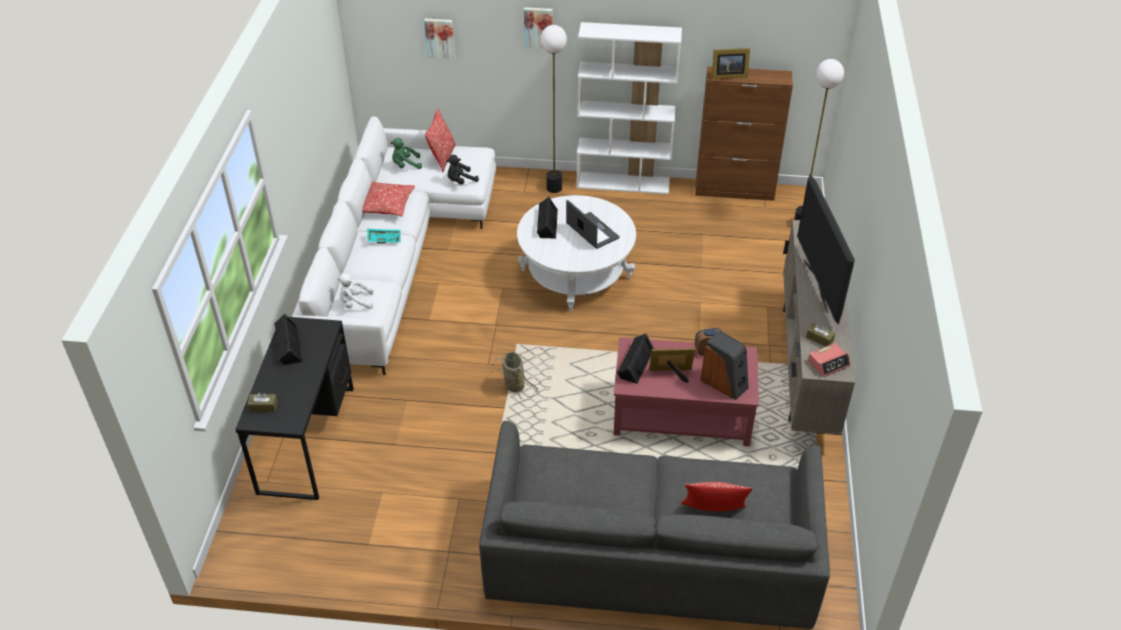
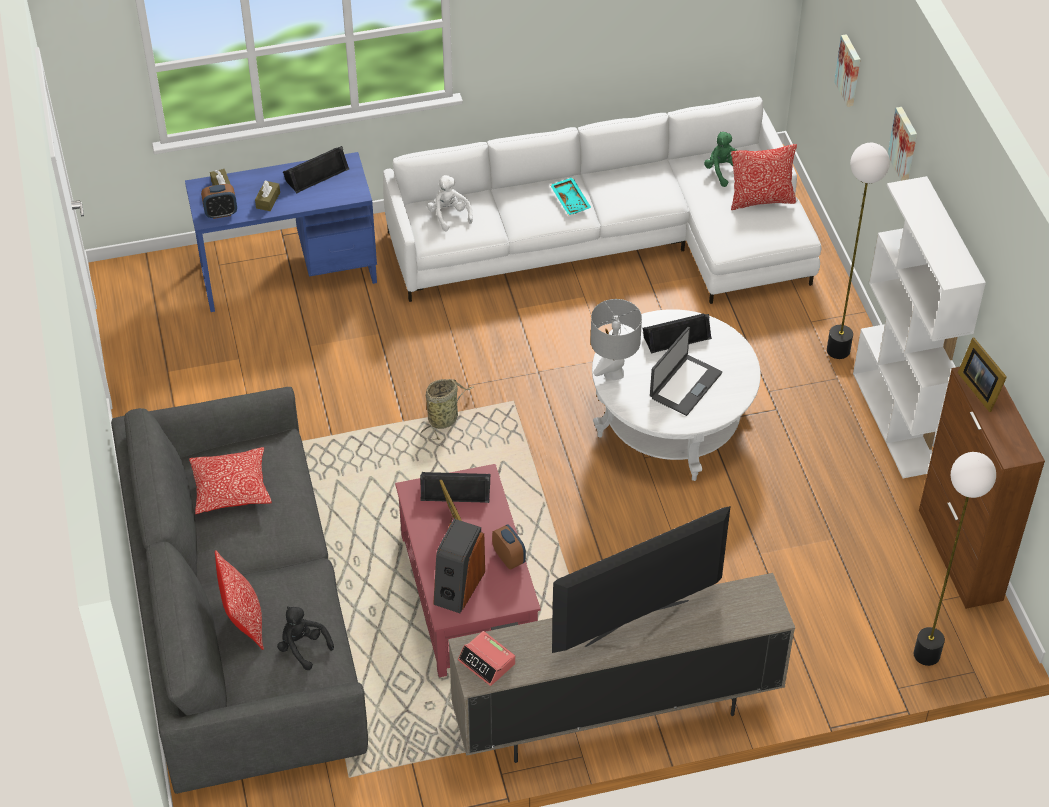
camera: 70 degrees right, 5 degrees up
black desk [235,316,354,500] -> blue desk [185,152,377,312]
pillow [362,181,415,217] -> pillow moved to [189,447,272,514]
black plush toy [446,155,479,184] -> black plush toy moved to [277,606,334,670]
brown tissue box [806,323,836,347] -> brown tissue box moved to [255,181,280,211]
none -> alarm clock [201,184,237,219]
none -> grey table lamp [590,299,642,380]

